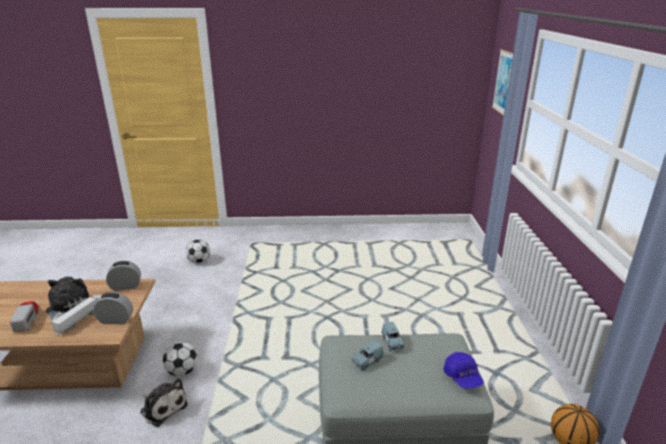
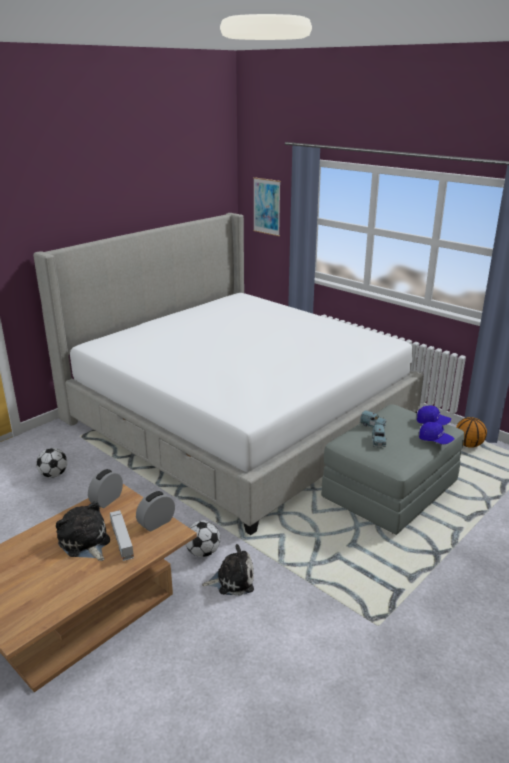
camera: 45 degrees left, 0 degrees up
toy truck [10,301,40,332] -> none
none -> bed [33,213,424,535]
none -> blue cap [419,422,455,444]

